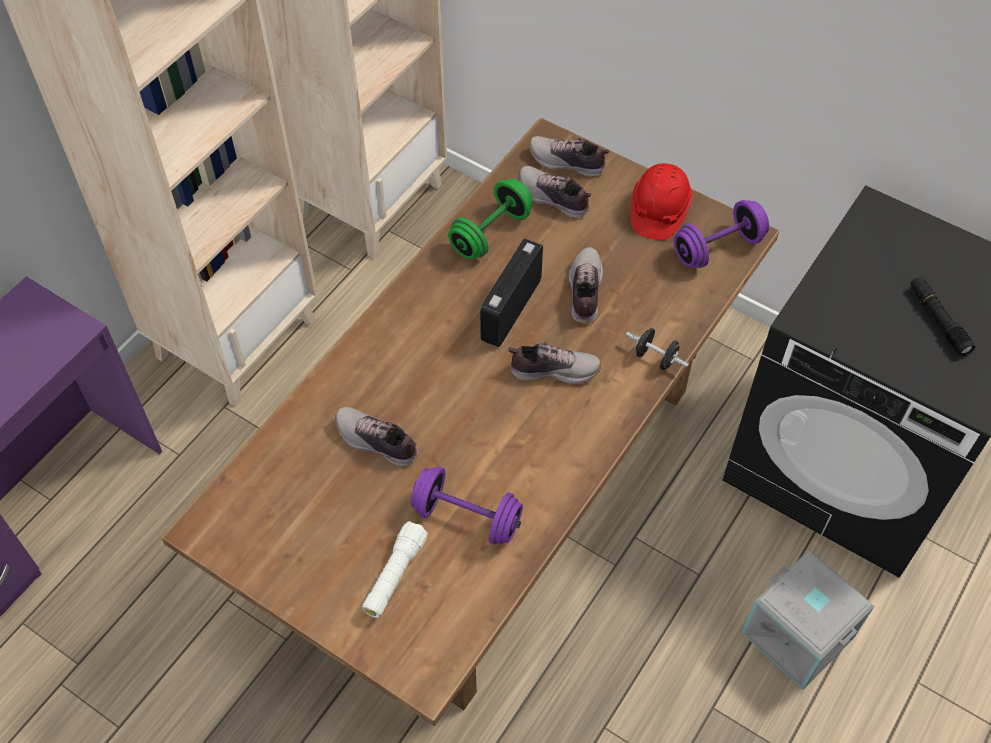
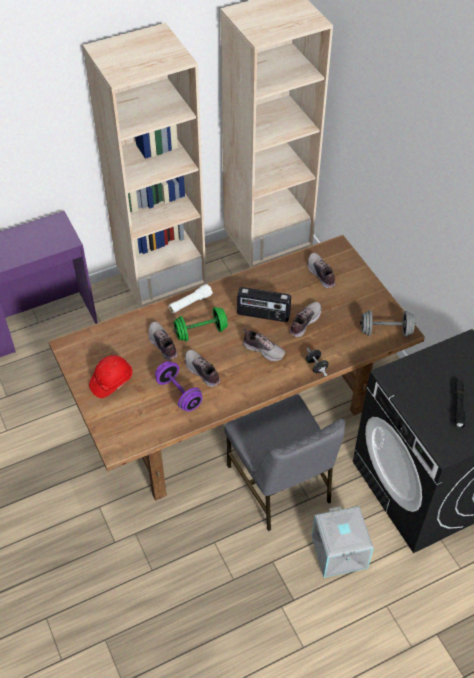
camera: 30 degrees right, 5 degrees down
white flashlight [362,521,428,618] -> white flashlight moved to [169,284,213,313]
green dumbbell [448,179,533,259] -> green dumbbell moved to [174,307,228,341]
radio [480,239,543,347] -> radio turned 135 degrees counterclockwise [237,287,291,322]
shoe [529,136,609,177] -> shoe moved to [185,350,220,387]
red hard hat [630,163,693,240] -> red hard hat moved to [89,355,133,398]
purple dumbbell [674,200,769,268] -> grey dumbbell [360,310,416,337]
none -> grey chair [224,395,345,531]

